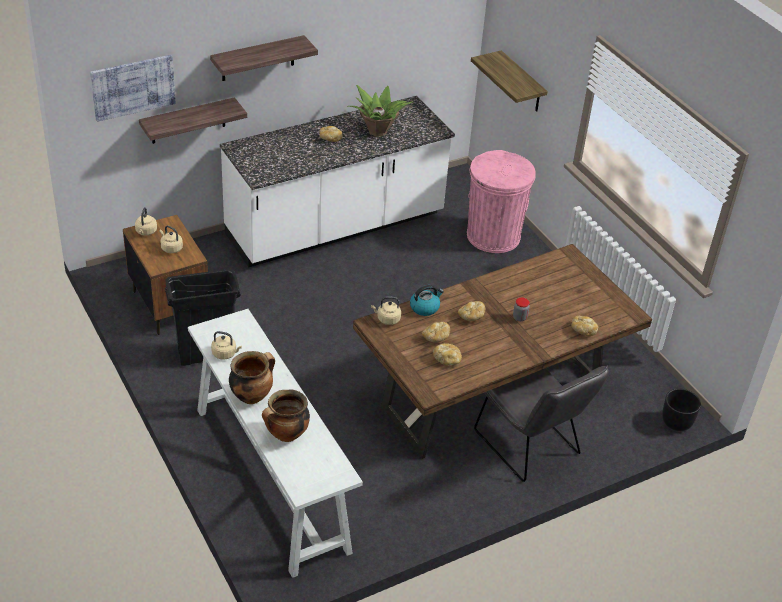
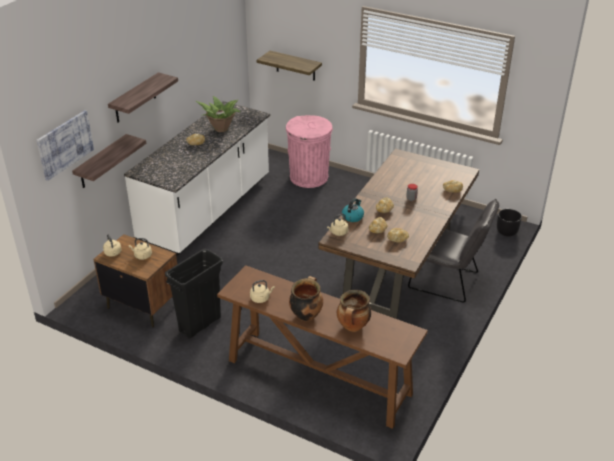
camera: 30 degrees left, 5 degrees down
white console table [188,309,363,578] -> brown console table [217,265,428,429]

